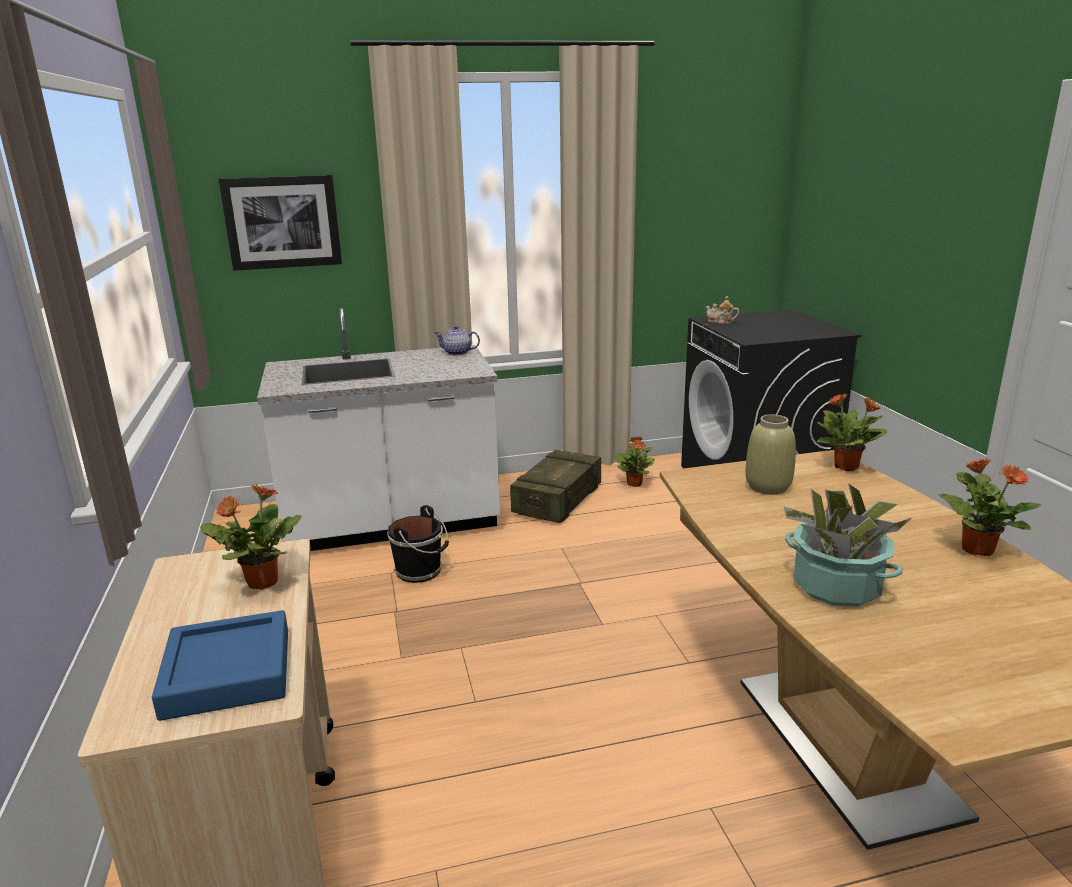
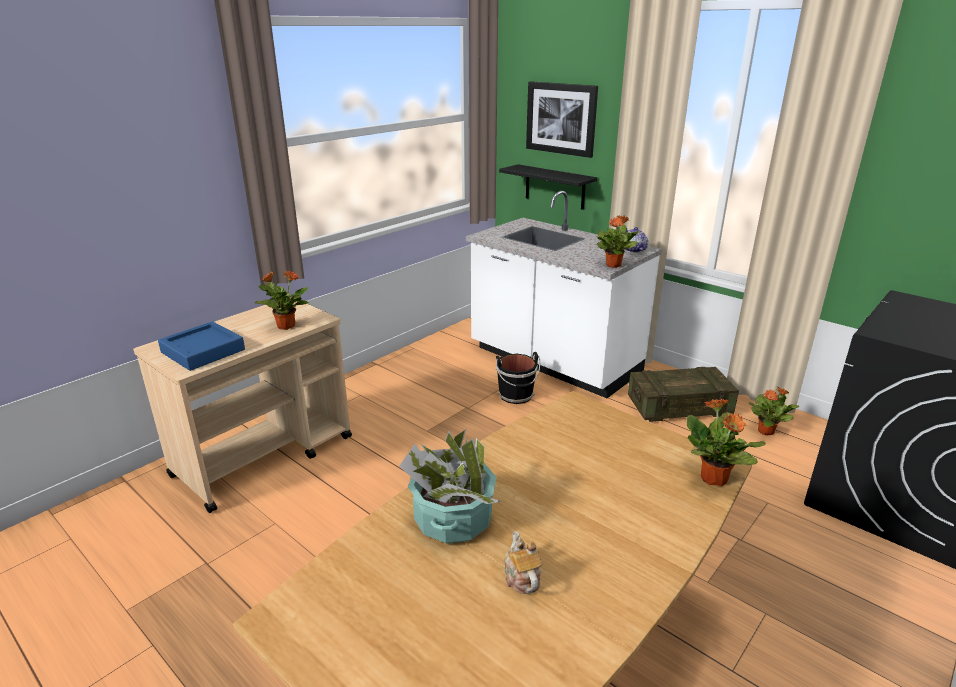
camera: 55 degrees right, 5 degrees up
teapot [705,296,739,324] -> teapot moved to [504,531,542,594]
beige vase [745,415,796,495] -> none
potted plant [939,458,1041,556] -> potted plant moved to [596,215,640,268]
none -> black shelf [499,164,597,210]

